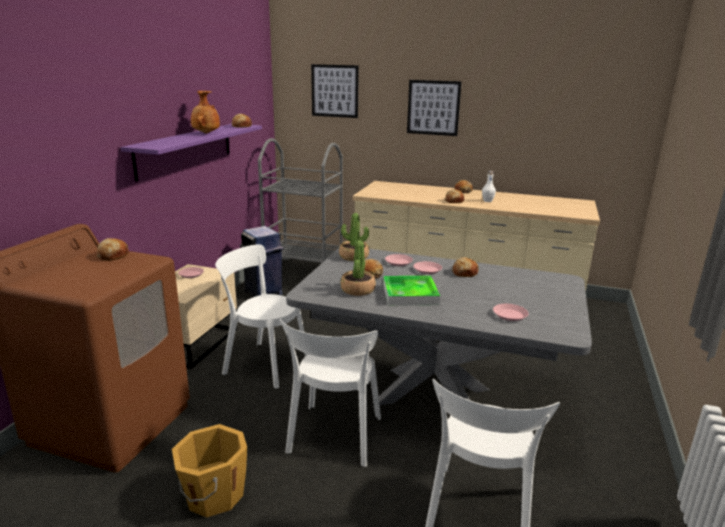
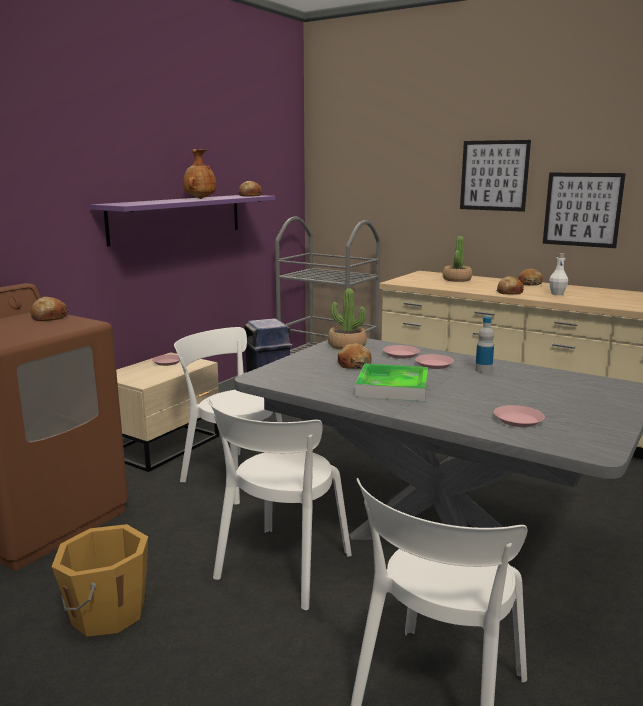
camera: 15 degrees right, 5 degrees down
picture [311,64,359,118] -> picture moved to [543,173,626,248]
potted plant [341,240,376,296] -> potted plant moved to [443,236,472,282]
bread [452,257,479,277] -> bottle [475,316,494,373]

